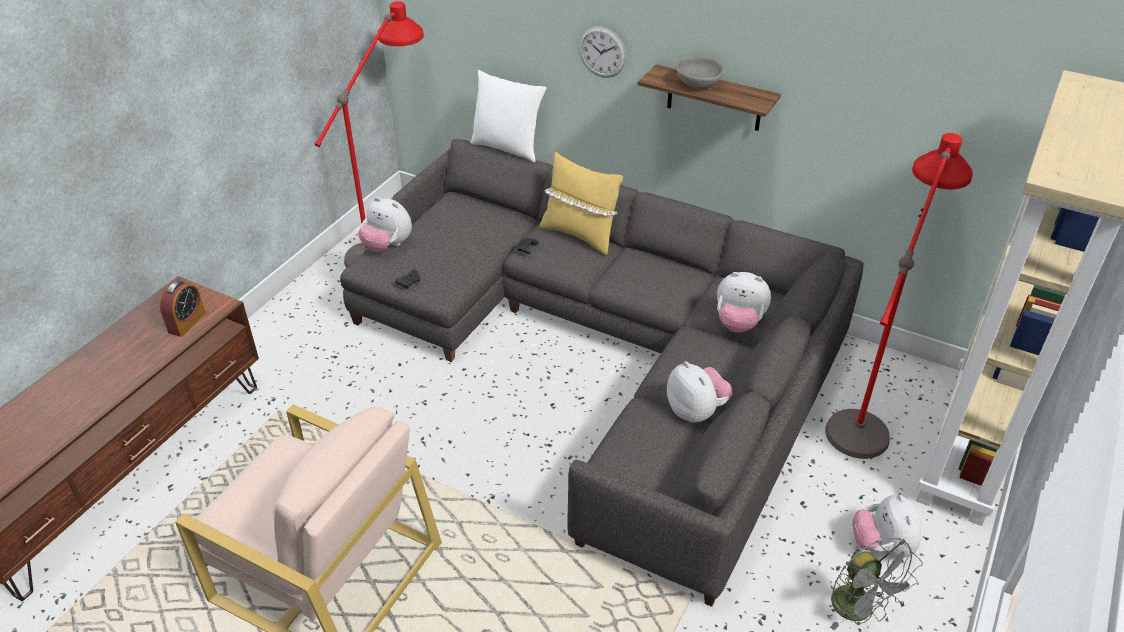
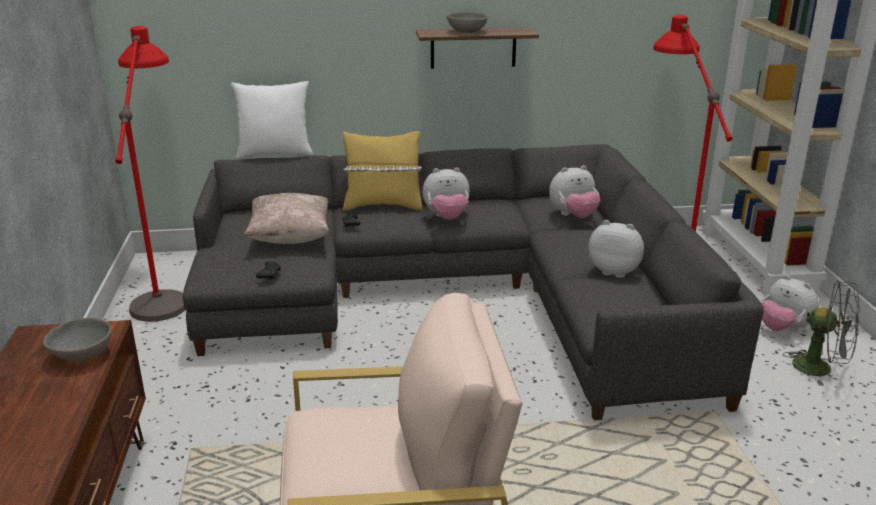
camera: 35 degrees left, 15 degrees down
alarm clock [160,280,206,337] -> grey bowl [43,318,112,361]
plush toy [358,197,412,252] -> plush toy moved to [423,167,470,220]
wall clock [578,26,626,78] -> none
none -> beige pillow [244,193,329,244]

